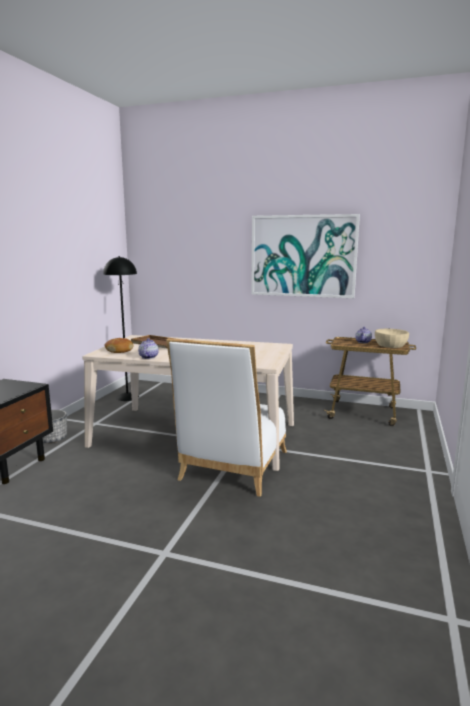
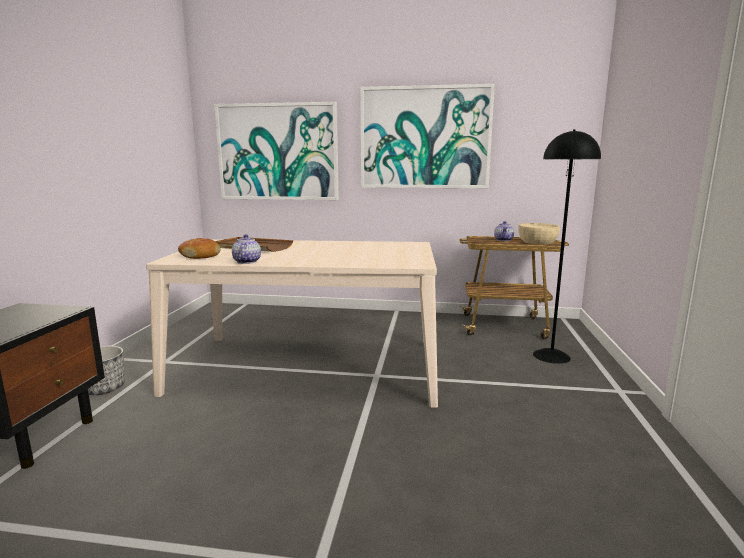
camera: 10 degrees left, 0 degrees up
black floor lamp [103,256,139,401] -> black floor lamp moved to [533,129,601,364]
white chair [166,338,287,497] -> none
none -> picture [214,102,339,200]

